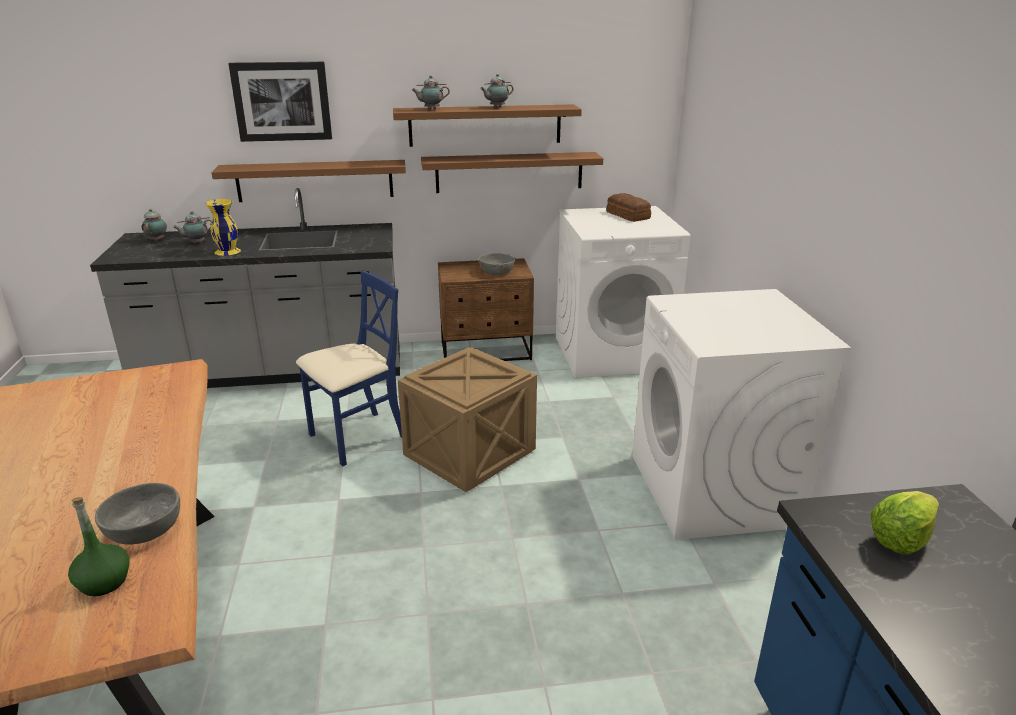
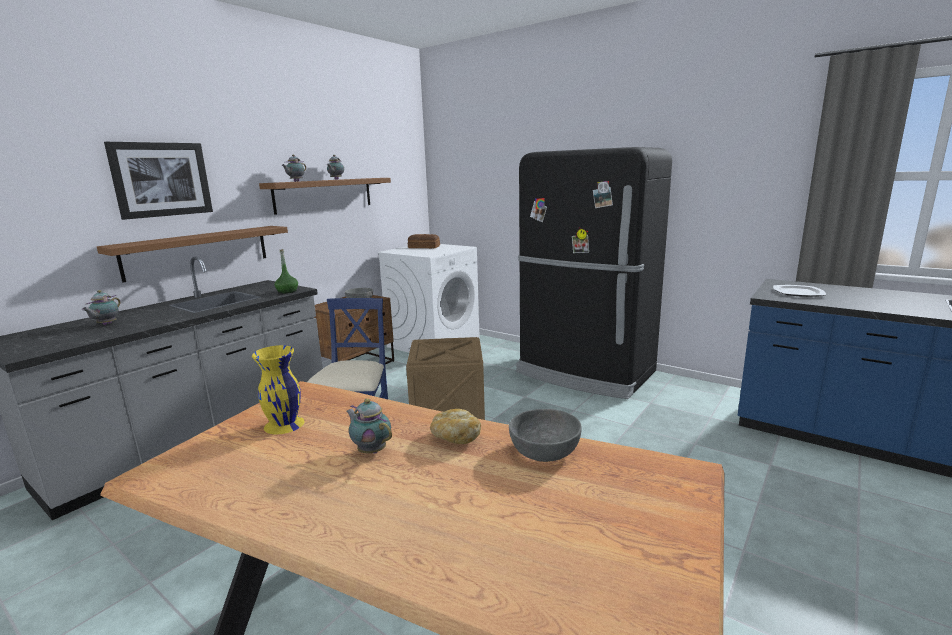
camera: 45 degrees left, 10 degrees down
green bottle [68,497,130,596] -> green bottle moved to [274,249,298,294]
teapot [141,209,167,241] -> teapot moved to [346,398,392,454]
yellow vase [206,199,241,256] -> yellow vase moved to [252,345,304,434]
brown shelf [421,152,603,193] -> none
white washing machine [632,289,851,540] -> black fridge [516,147,672,399]
lettuce [870,491,939,555] -> plate [773,285,826,297]
none -> bread [430,409,481,444]

